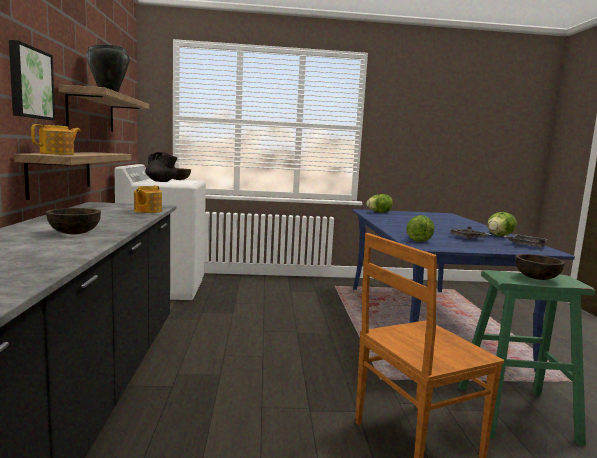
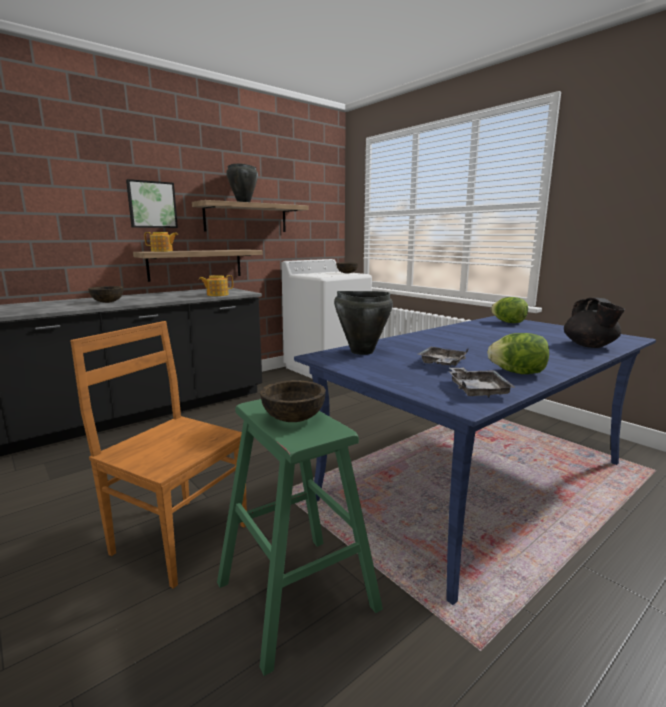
camera: 55 degrees right, 5 degrees up
black teapot [145,152,177,182] -> black teapot moved to [564,298,625,348]
lettuce [406,215,435,242] -> black cooking pot [334,291,393,355]

